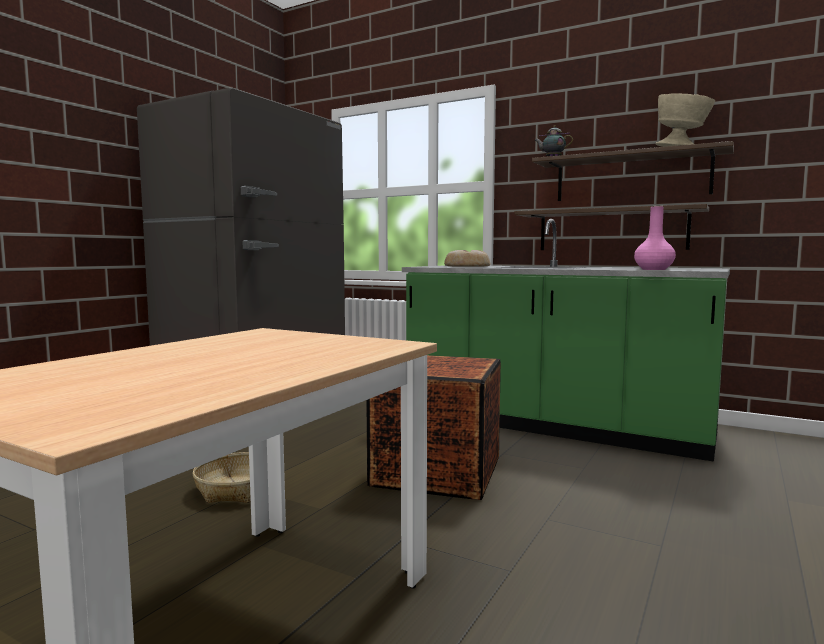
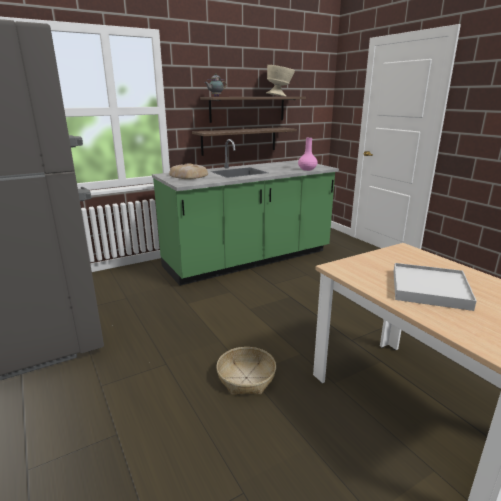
camera: 60 degrees left, 15 degrees up
crate [366,355,501,500] -> none
none -> white tray [394,263,477,311]

